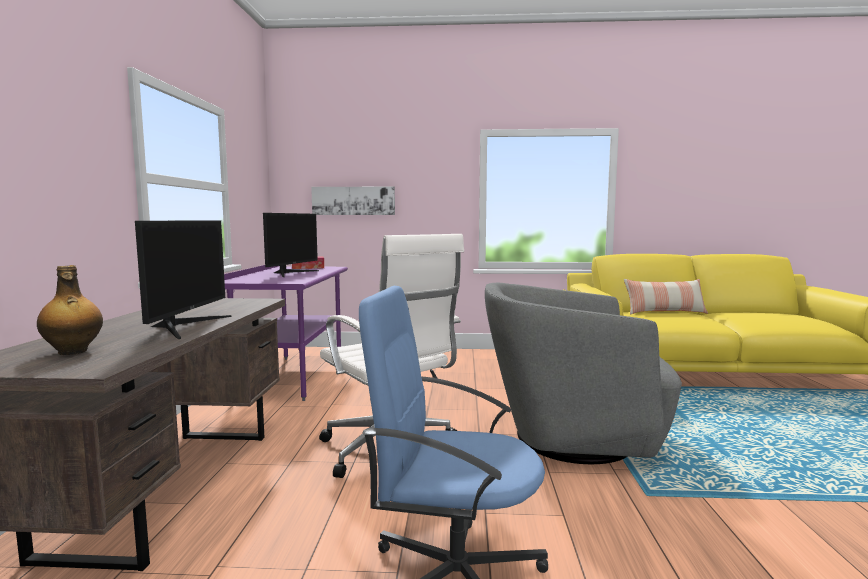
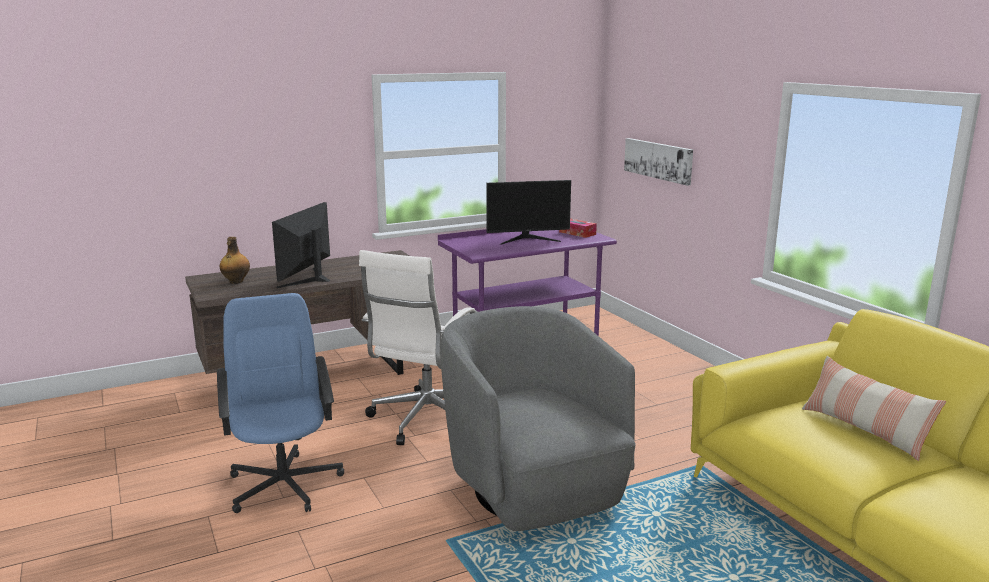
camera: 60 degrees right, 10 degrees up
monitor [135,220,232,339] -> monitor turned 135 degrees clockwise [272,202,331,288]

